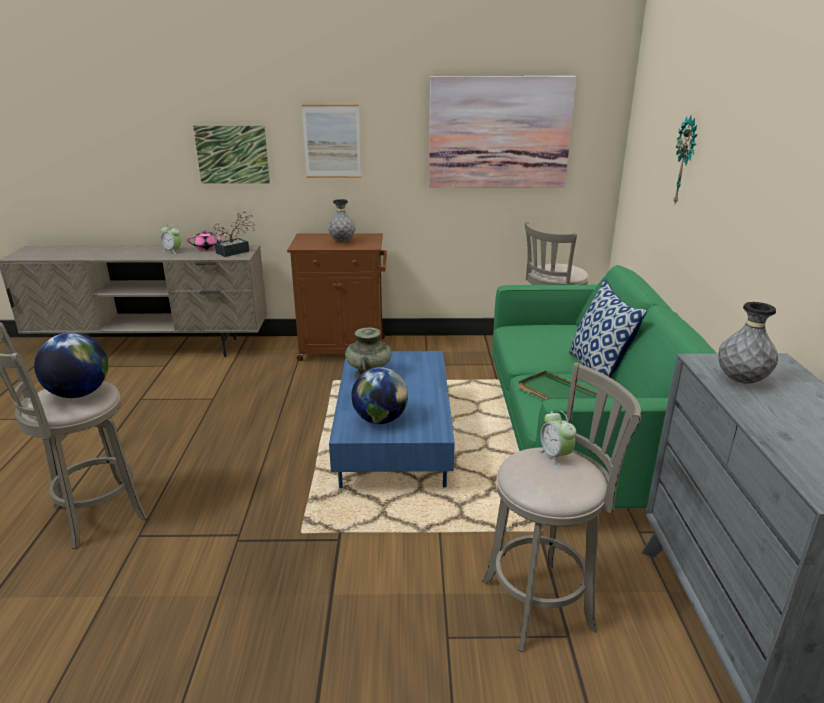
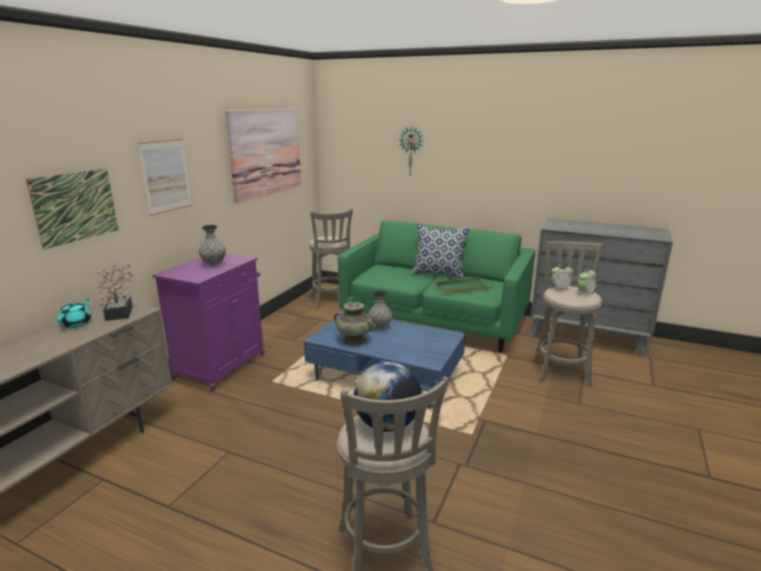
camera: 65 degrees left, 5 degrees down
alarm clock [161,224,181,254] -> alarm clock moved to [578,268,596,297]
pink teapot [187,230,223,250] -> turquoise teapot [57,298,91,328]
brown cabinet [287,233,387,361] -> purple cabinet [152,253,265,391]
globe [351,367,408,424] -> none
grey vase [718,302,778,384] -> grey vase moved to [368,291,392,329]

